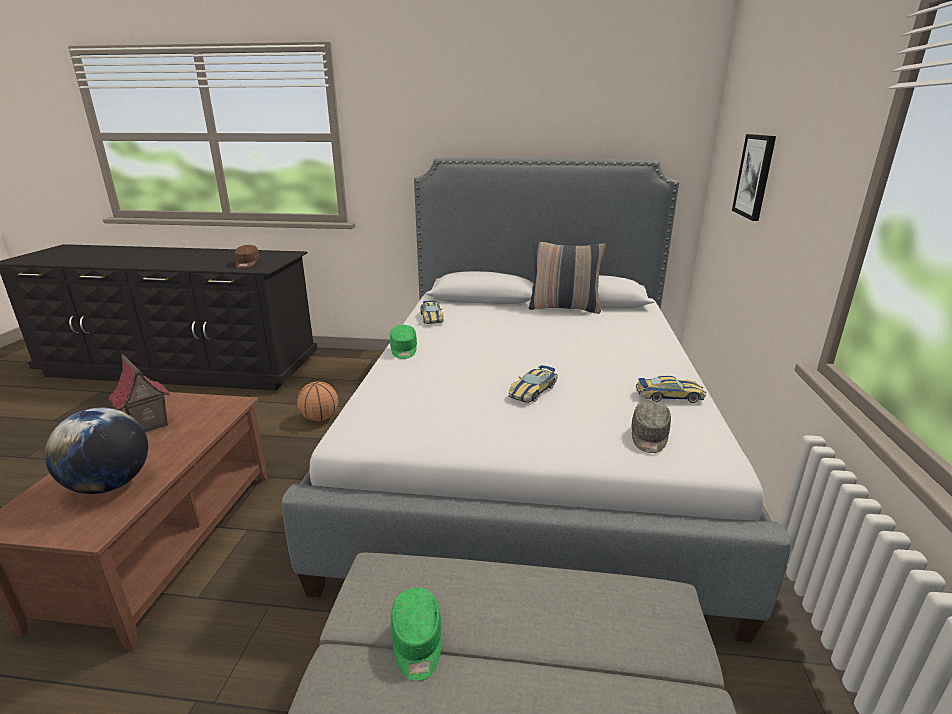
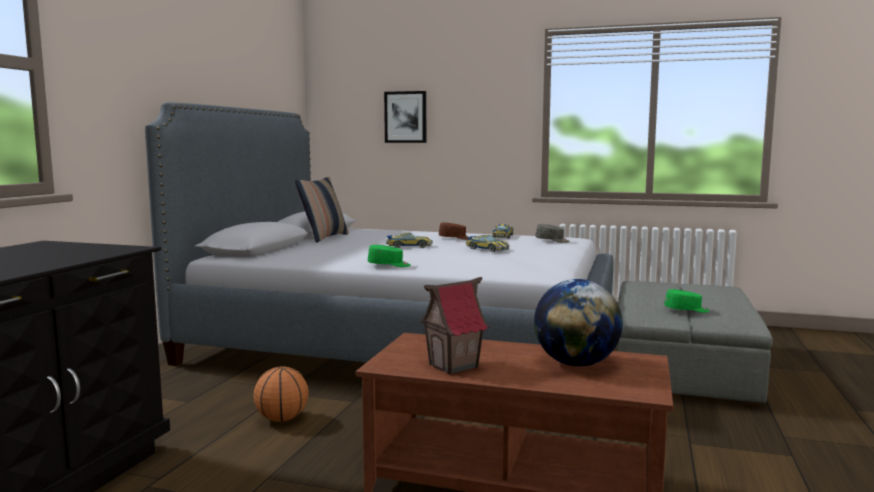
camera: 80 degrees left, 15 degrees down
brown cap [235,245,260,268] -> brown cap moved to [439,222,472,240]
toy car [420,300,443,324] -> toy car moved to [386,232,433,248]

